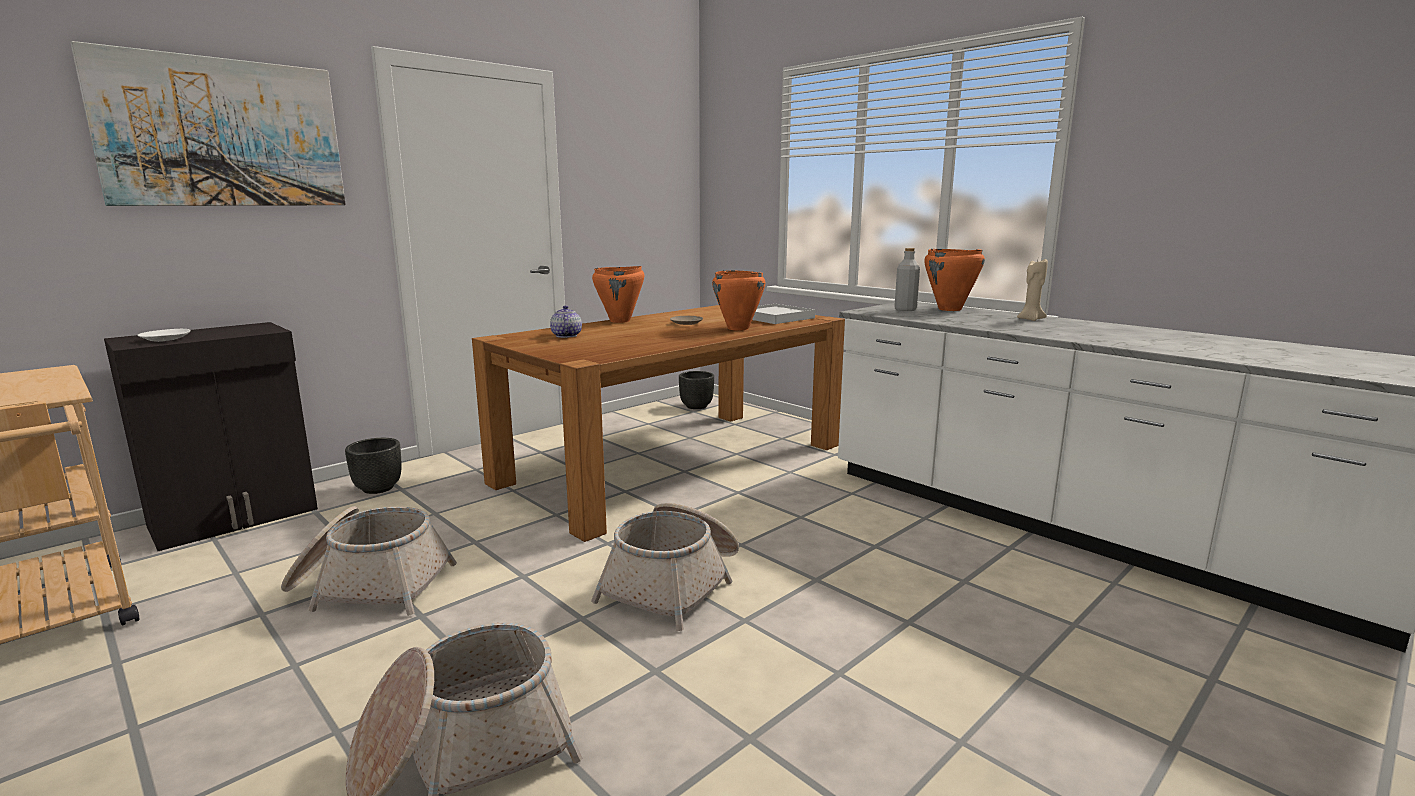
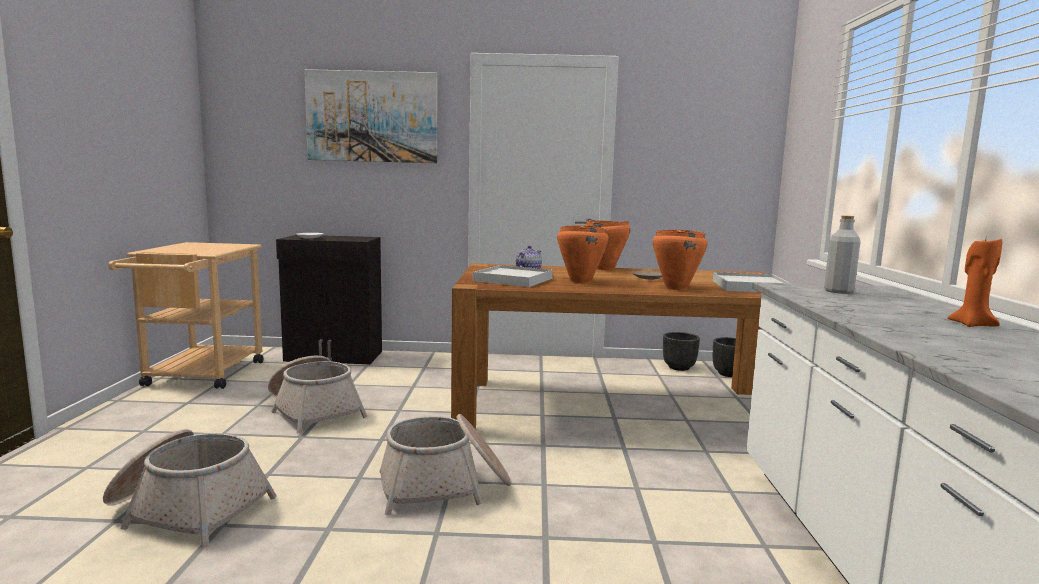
camera: 45 degrees right, 5 degrees down
black planter [345,438,402,494] -> black planter moved to [663,332,700,371]
orange cooking pot [924,249,985,311] -> orange cooking pot moved to [557,225,609,283]
beige candle [1017,259,1048,321] -> orange candle [947,239,1002,327]
none -> white tray [473,265,553,287]

